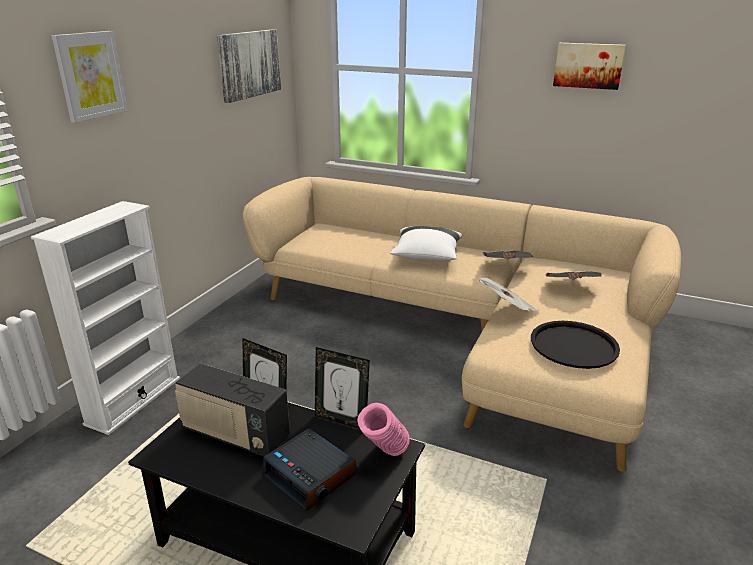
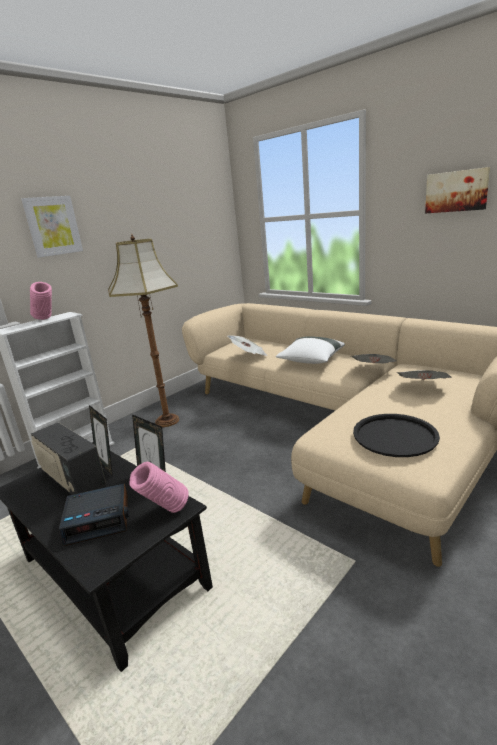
camera: 20 degrees right, 5 degrees down
picture [217,29,281,103] -> none
alarm clock [262,428,356,512] -> alarm clock turned 75 degrees counterclockwise [59,483,129,546]
newspaper [479,277,540,311] -> newspaper moved to [227,335,268,356]
none -> pink vase [30,282,52,320]
none -> floor lamp [108,234,179,427]

